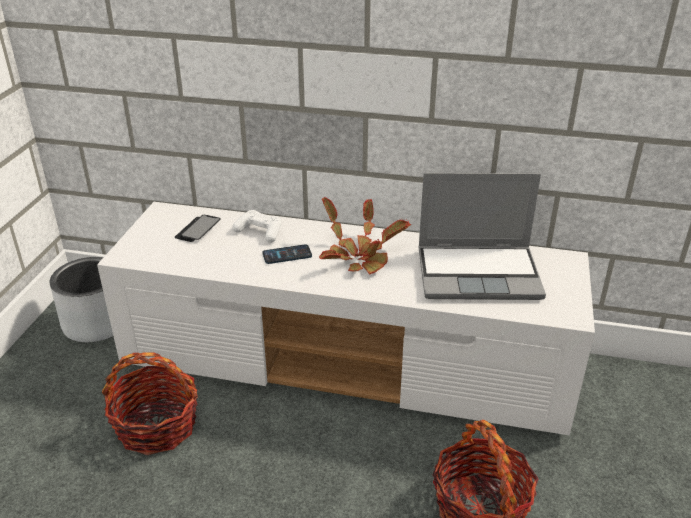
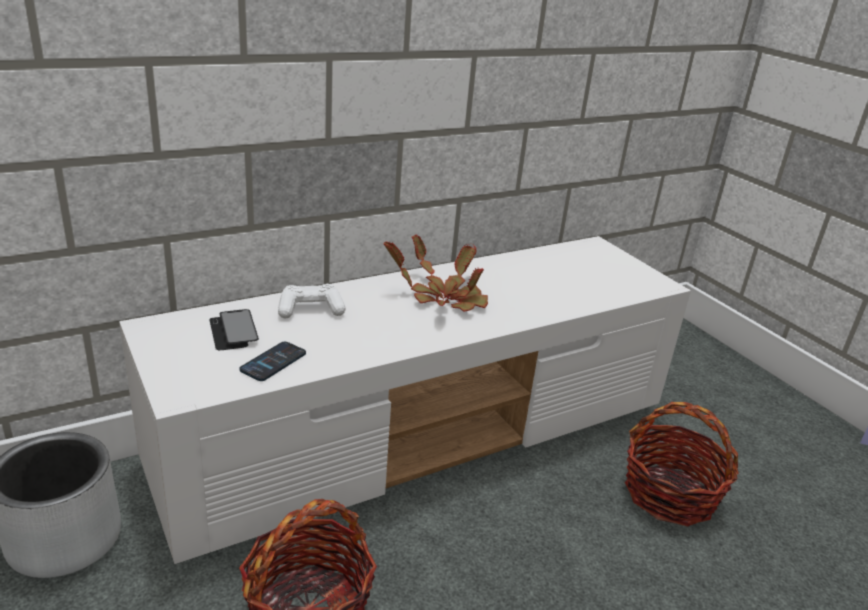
camera: 45 degrees left, 5 degrees down
phone [263,244,312,264] -> phone moved to [239,342,306,381]
laptop [418,173,546,300] -> none

